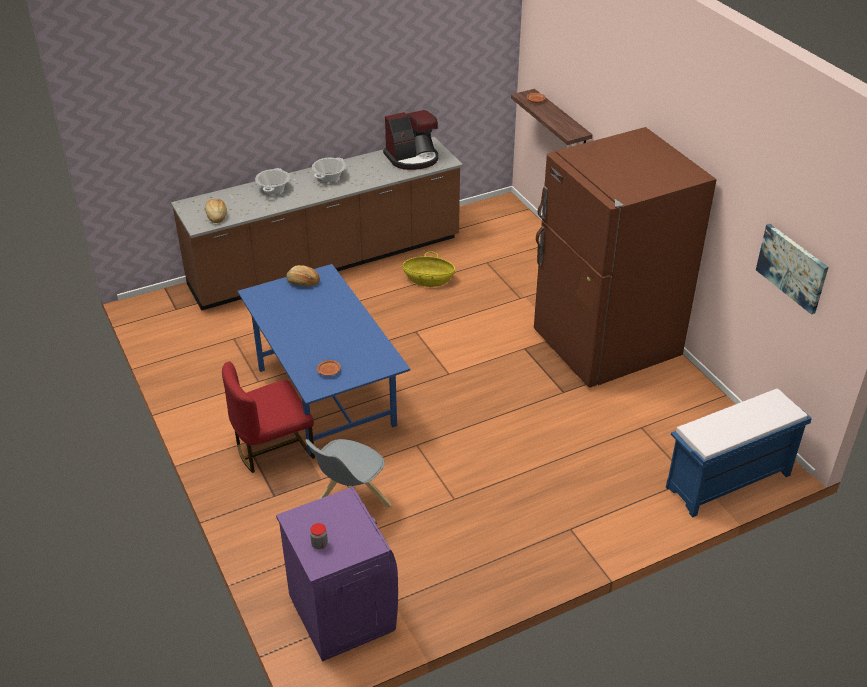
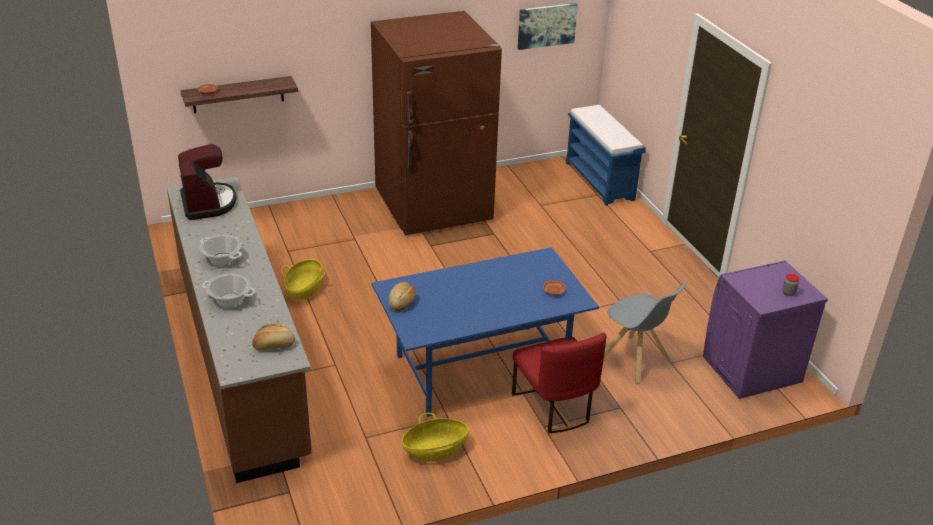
camera: 85 degrees left, 5 degrees down
none -> basket [402,413,469,462]

